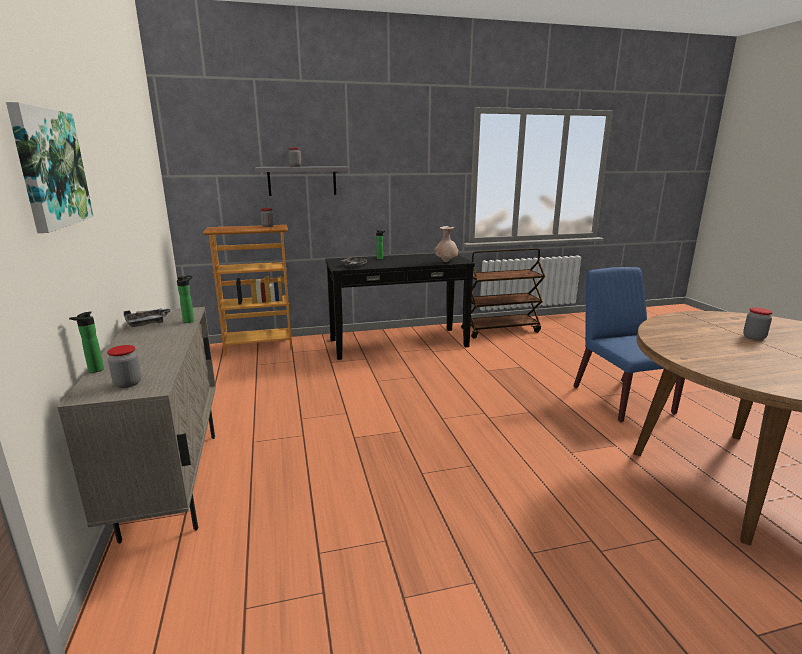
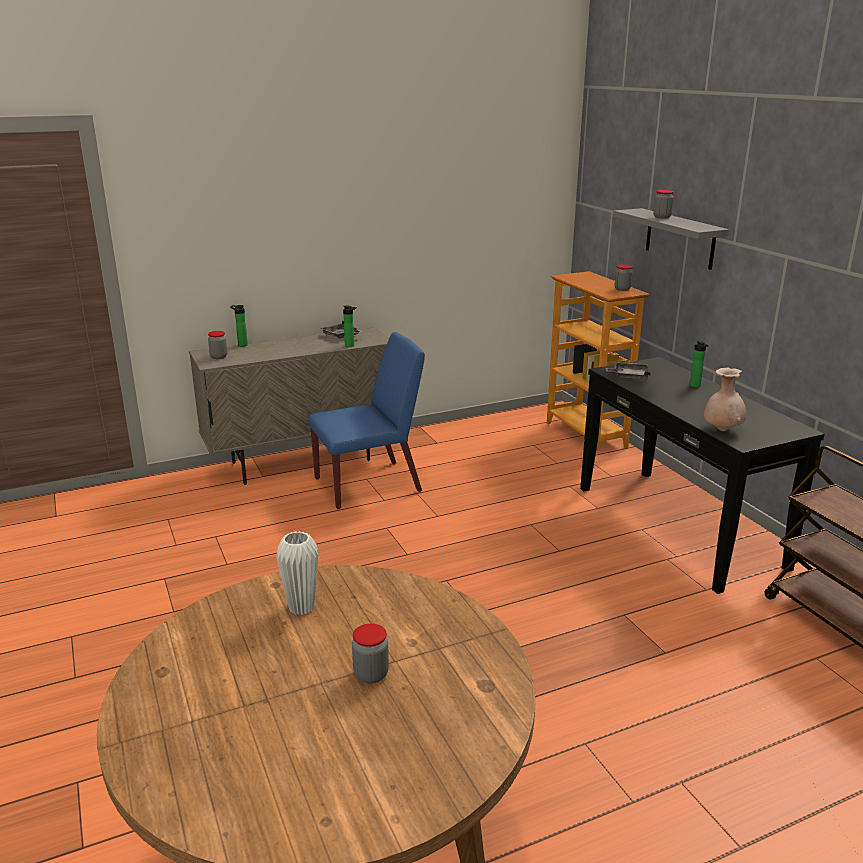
camera: 80 degrees right, 5 degrees up
picture [6,102,94,233] -> none
blue chair [573,267,685,422] -> blue chair moved to [308,332,425,509]
none -> white vase [276,531,319,615]

